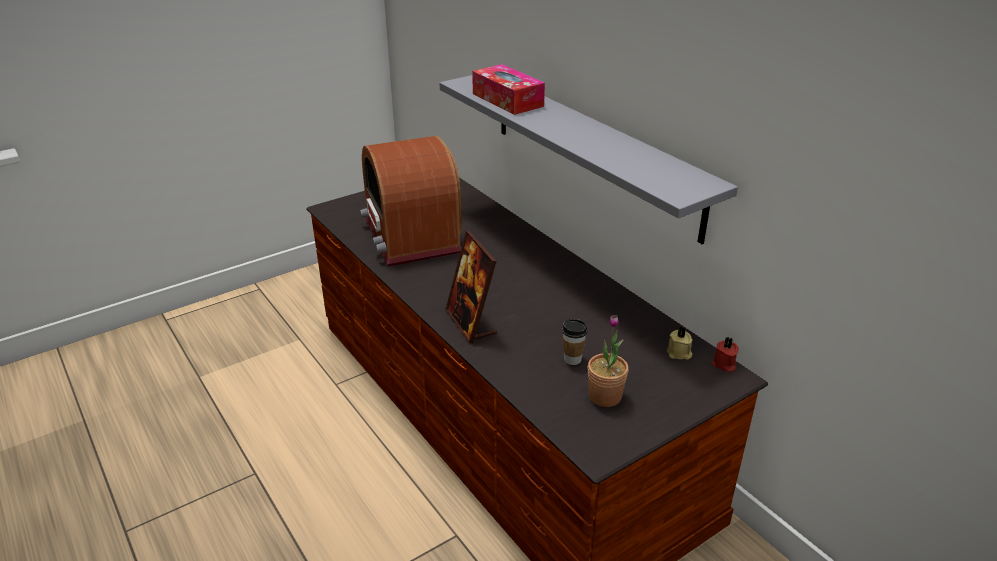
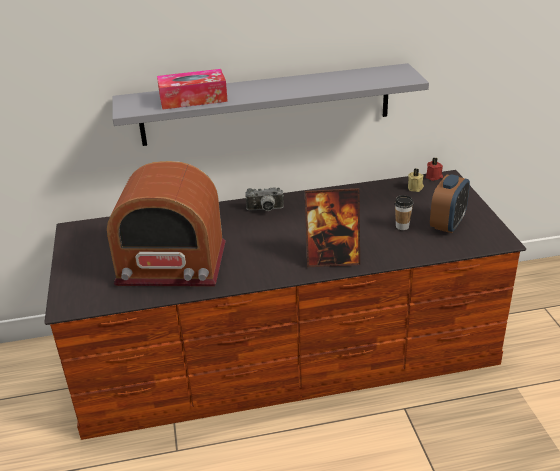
camera: 65 degrees left, 0 degrees up
potted plant [588,315,628,407] -> alarm clock [430,174,470,233]
none -> camera [245,187,284,211]

